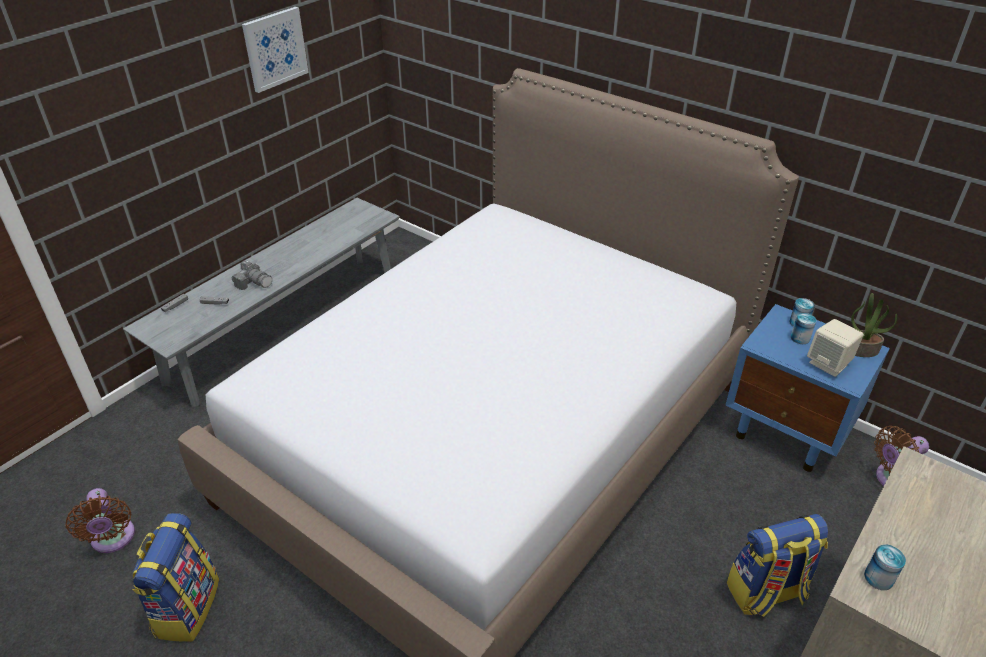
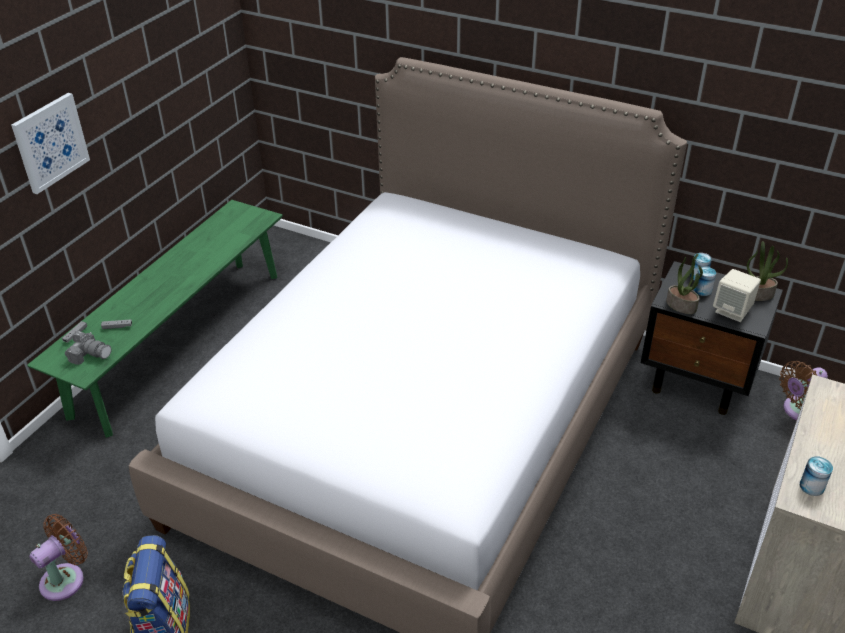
camera: 10 degrees left, 0 degrees up
brown fan [66,488,135,553] -> brown fan turned 105 degrees counterclockwise [29,514,88,601]
grey bench [123,198,400,407] -> green bench [27,200,283,438]
camera [232,260,272,290] -> camera moved to [65,331,112,365]
picture [242,7,309,93] -> picture moved to [11,93,90,194]
blue nightstand [726,304,890,472] -> black nightstand [641,261,783,415]
backpack [727,514,828,617] -> none
none -> potted plant [666,254,703,314]

